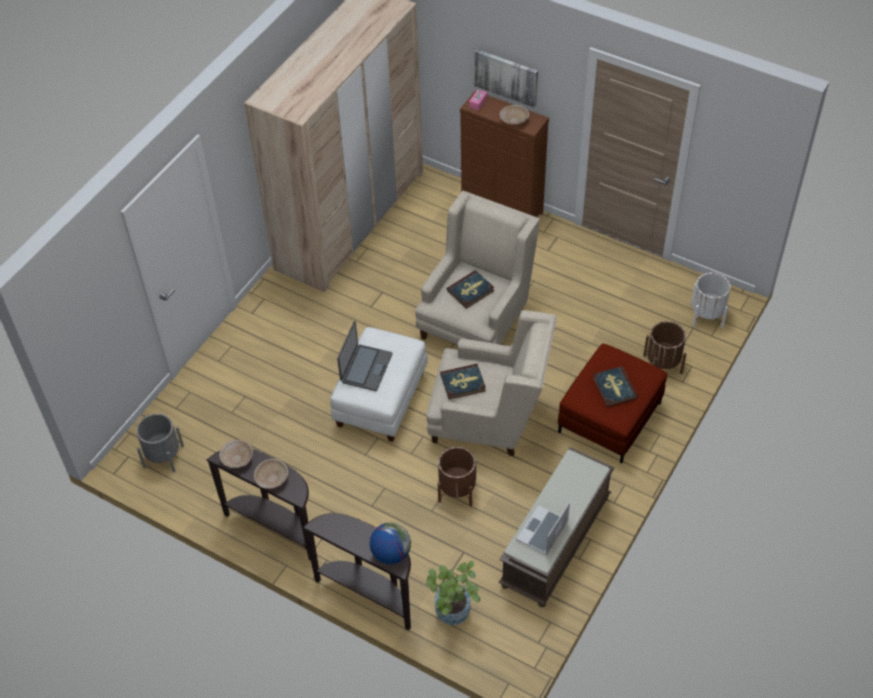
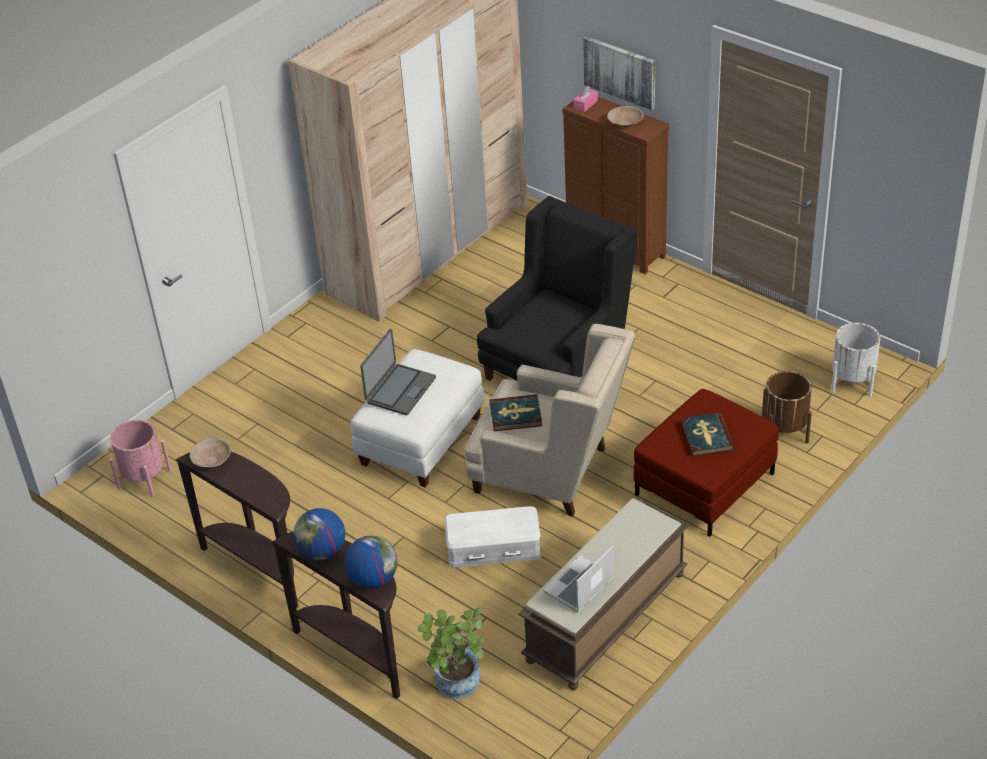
camera: 10 degrees right, 10 degrees down
grey planter [136,413,184,472] -> pink planter [109,420,172,497]
beige bowl [254,459,288,489] -> none
beige armchair [415,190,540,345] -> black armchair [477,196,638,381]
brown planter [438,447,476,506] -> white storage box [444,506,541,568]
book [447,270,494,309] -> none
none -> globe [293,508,345,560]

